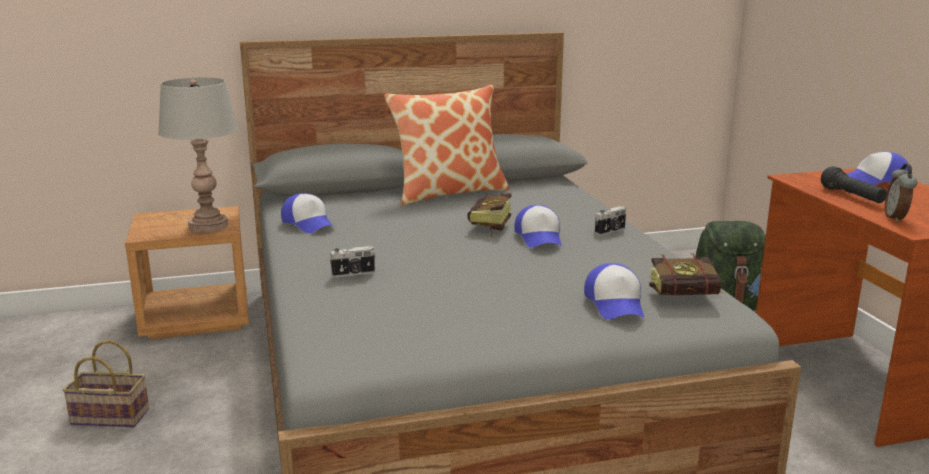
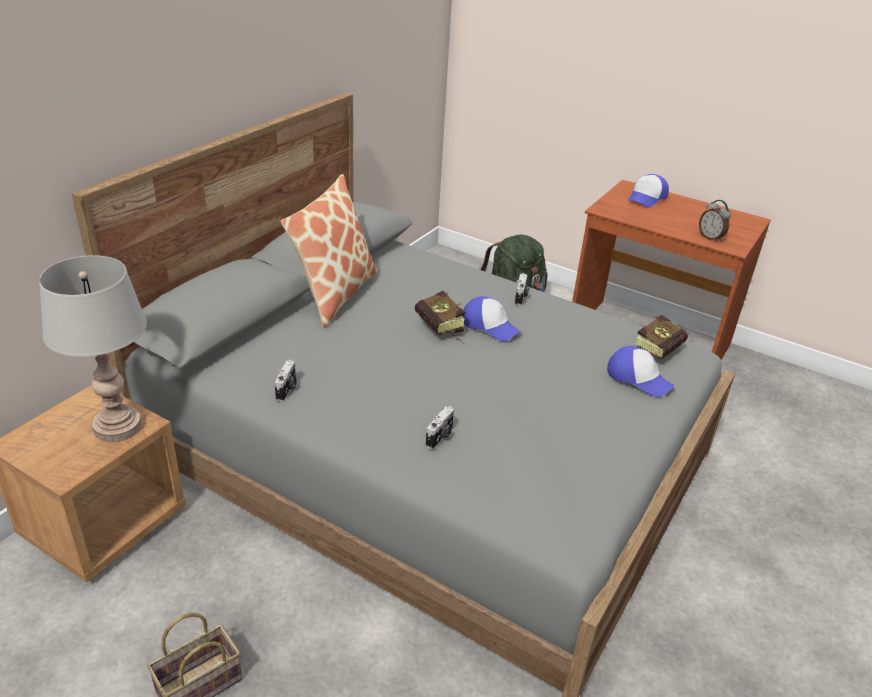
camera: 45 degrees left, 15 degrees up
cap [281,193,334,233] -> camera [275,360,297,402]
black flashlight [821,166,887,203] -> none

